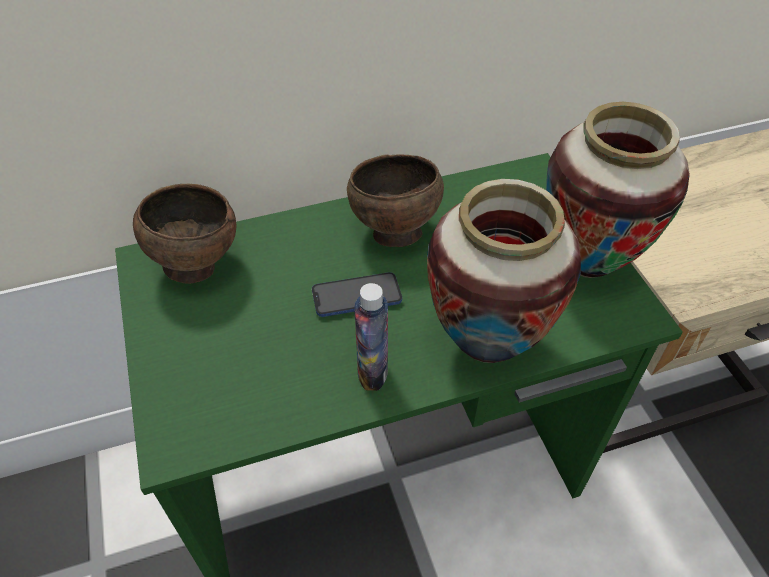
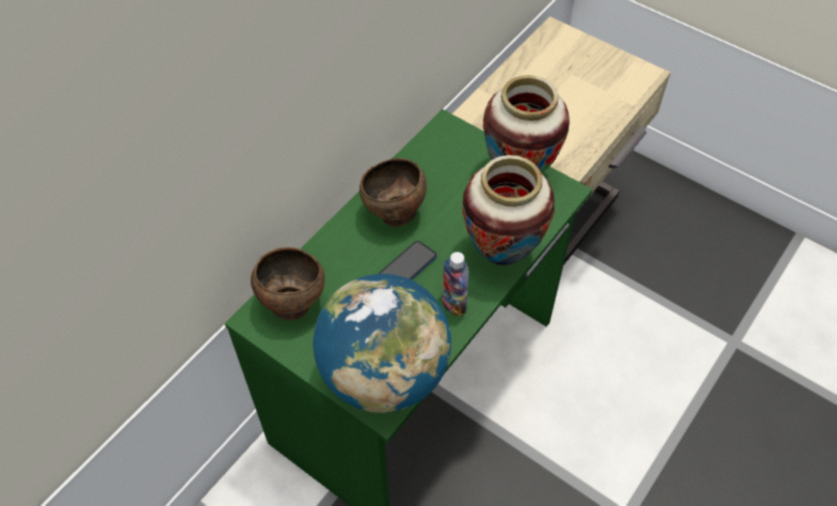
camera: 35 degrees left, 5 degrees up
none -> globe [313,274,451,413]

